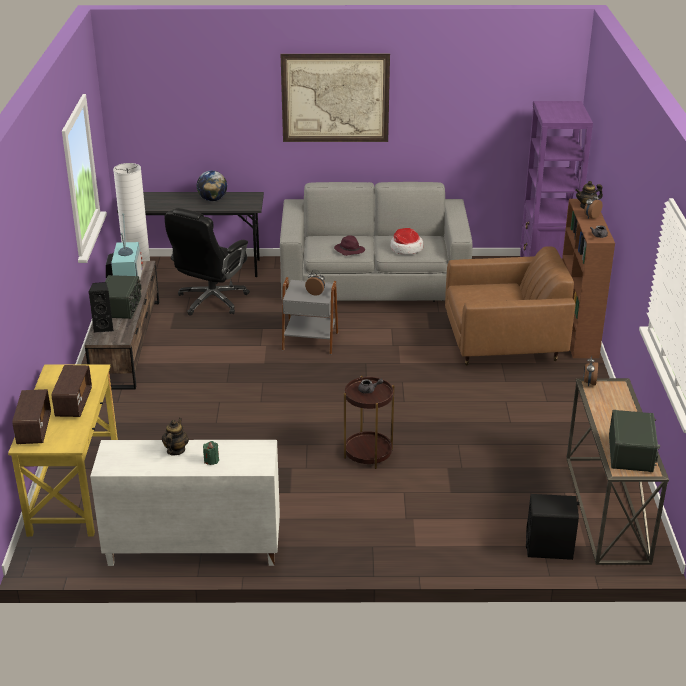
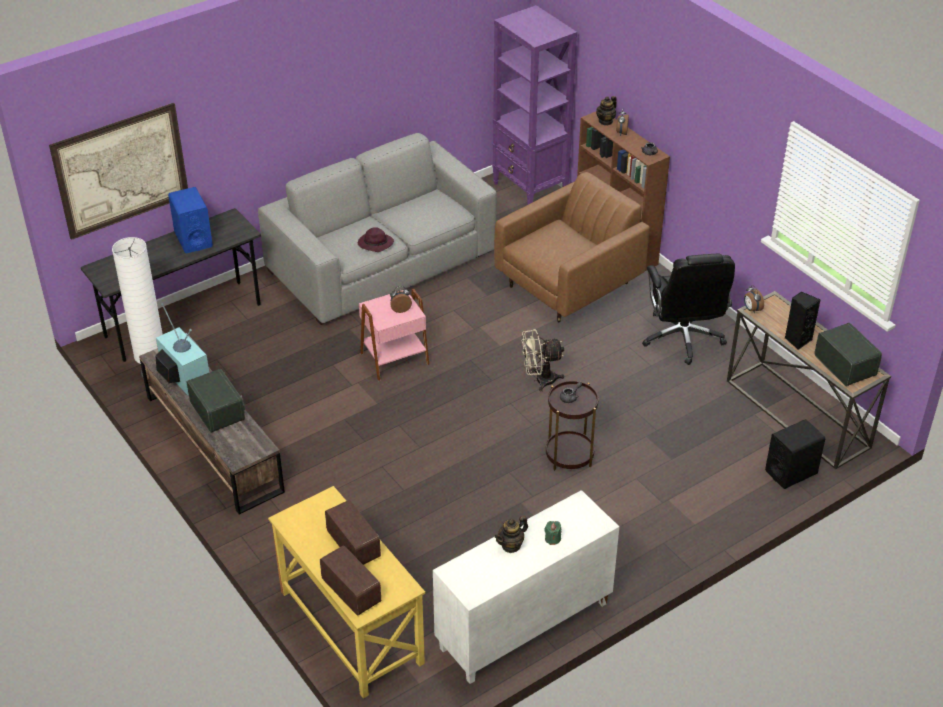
camera: 35 degrees left, 10 degrees up
black speaker [89,282,114,333] -> black speaker moved to [785,292,821,350]
teapot [162,418,189,456] -> teapot turned 105 degrees counterclockwise [495,516,528,553]
black office chair [165,208,250,316] -> black office chair moved to [642,254,735,365]
globe [197,171,227,201] -> blue speaker [168,187,213,253]
picture [281,54,390,142] -> picture moved to [49,103,188,240]
grey side table [282,277,338,354] -> pink side table [359,289,429,381]
hat [391,228,423,255] -> none
none -> beige fan [521,329,564,391]

